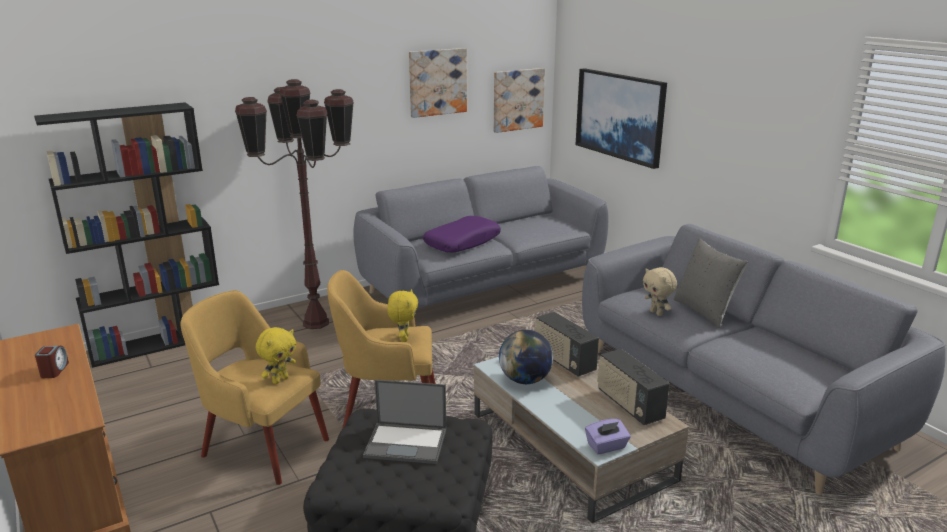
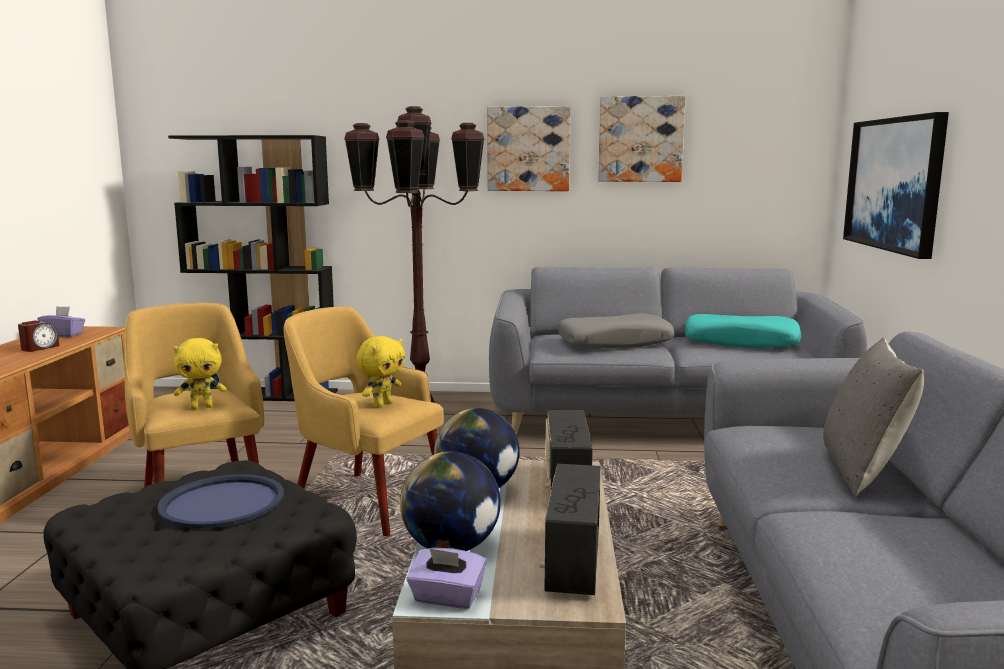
camera: 35 degrees right, 10 degrees down
laptop [363,380,446,464] -> blue tray [157,474,284,528]
purple pillow [423,216,501,252] -> grey pillow [558,313,675,348]
picture [494,68,545,133] -> picture moved to [487,106,571,191]
beige plush toy [643,267,677,316] -> none
none -> purple tissue box [37,306,85,337]
none -> globe [400,451,501,551]
none -> turquoise pillow [685,314,801,348]

